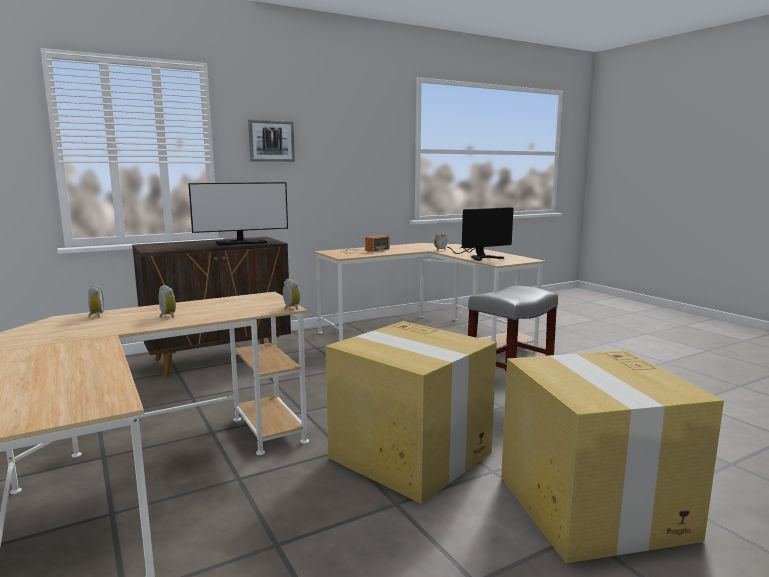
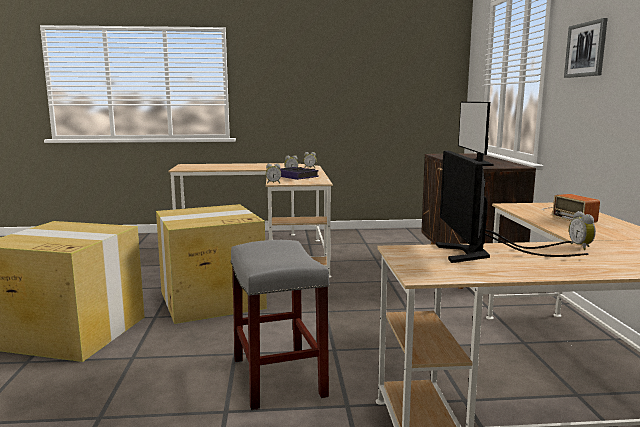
camera: 115 degrees right, 0 degrees up
none -> book [280,167,319,180]

